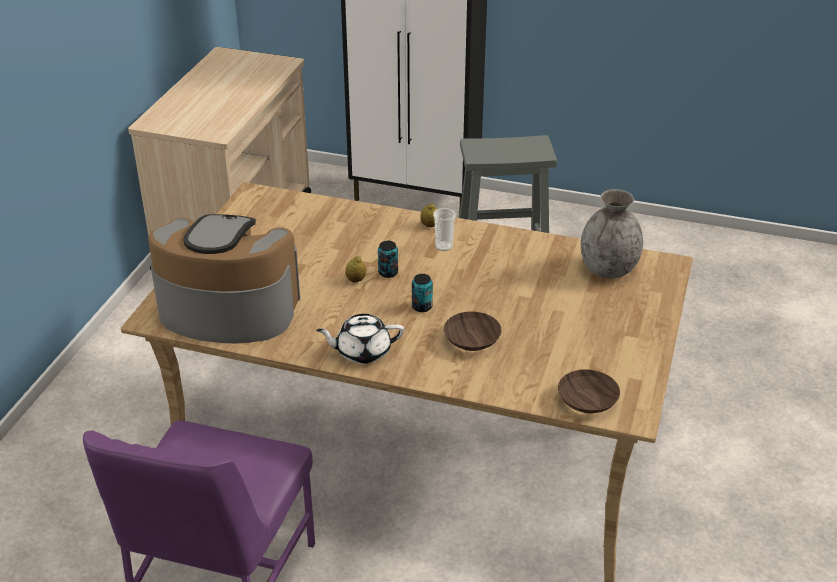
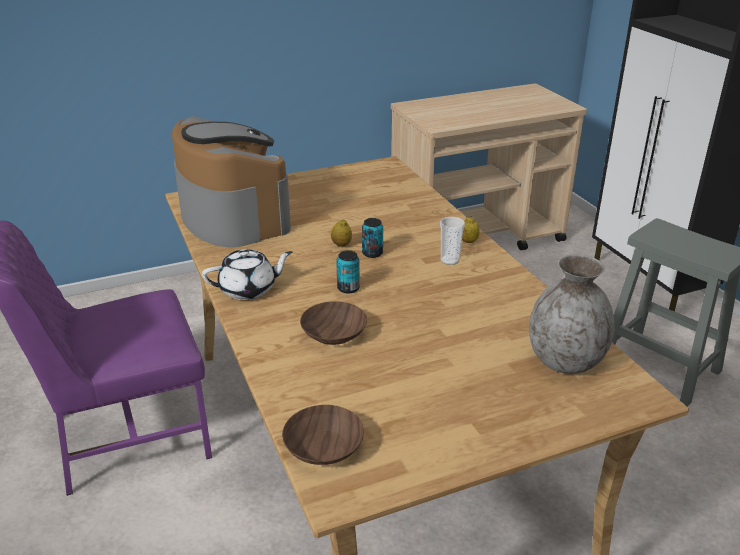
camera: 50 degrees right, 5 degrees down
white teapot [316,314,404,364] -> white teapot turned 120 degrees clockwise [202,249,292,300]

